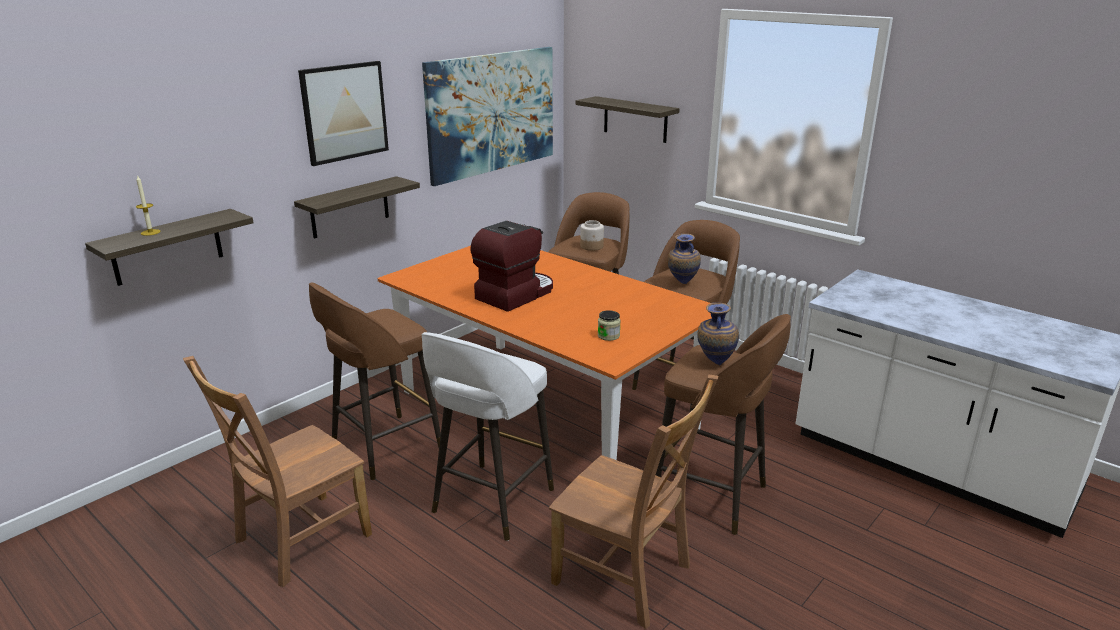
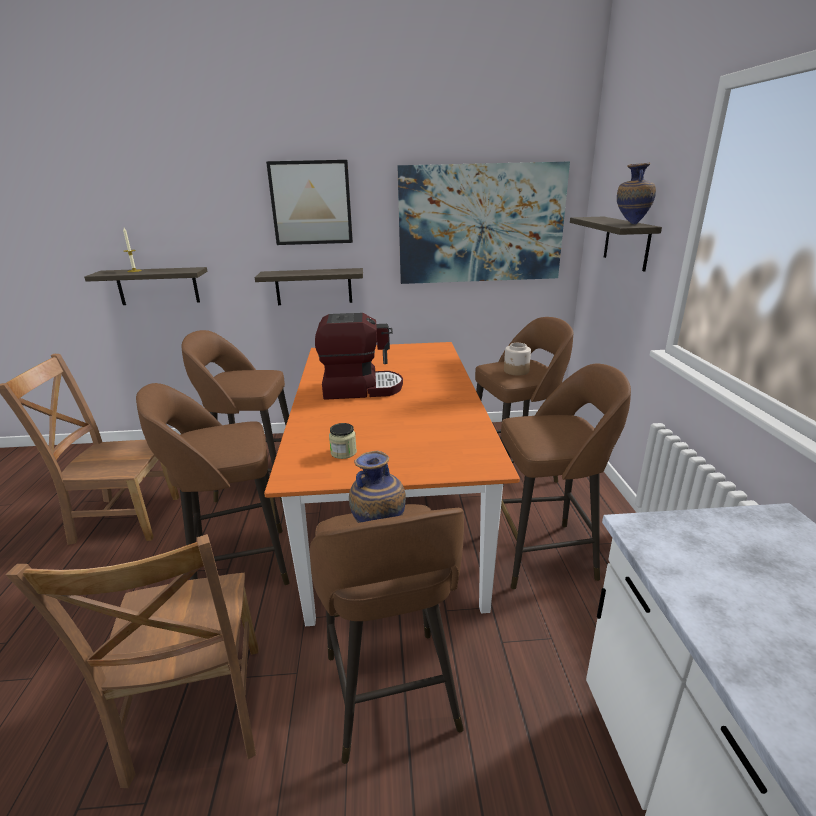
camera: 45 degrees right, 0 degrees up
white stool [422,332,554,541] -> brown stool [136,383,290,585]
vase [668,234,701,284] -> vase moved to [617,163,656,225]

